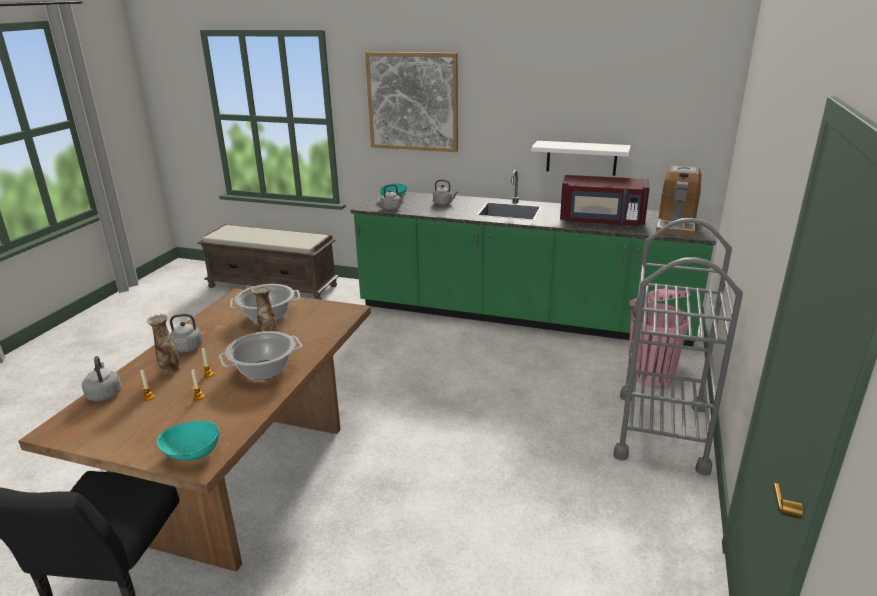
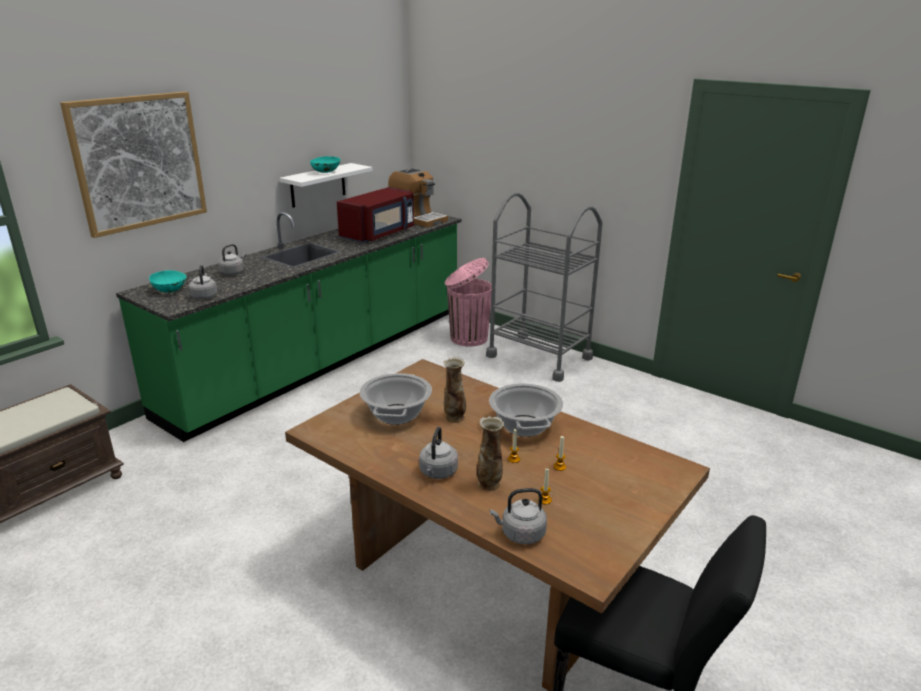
camera: 70 degrees left, 0 degrees up
turquoise bowl [157,421,219,460] -> turquoise bowl moved to [310,156,341,173]

